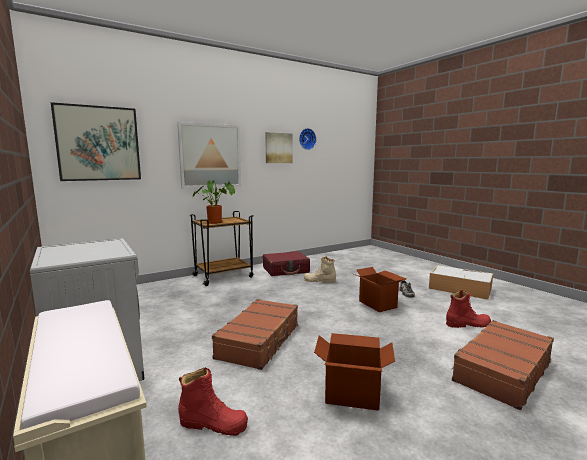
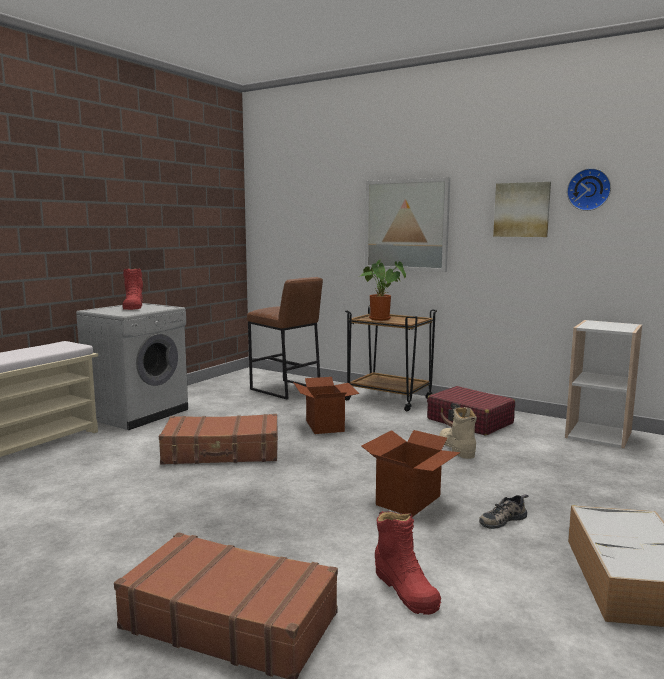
camera: 65 degrees right, 0 degrees up
picture [51,102,141,181] -> none
red boot [178,368,248,436] -> red boot moved to [122,269,143,310]
cardboard box [314,333,395,411] -> cardboard box moved to [293,377,360,434]
none -> brown stool [247,277,323,400]
none -> bookcase [565,320,642,448]

